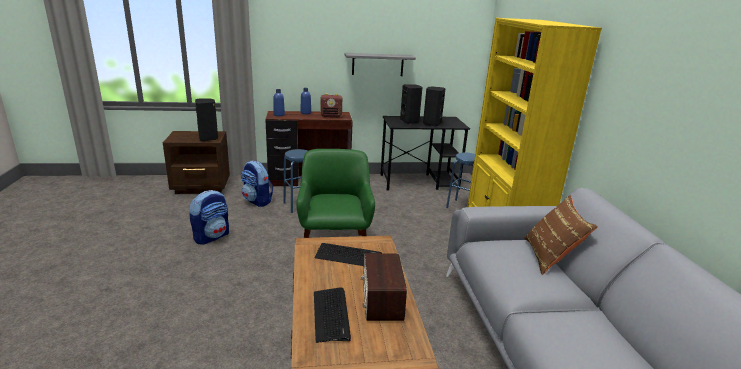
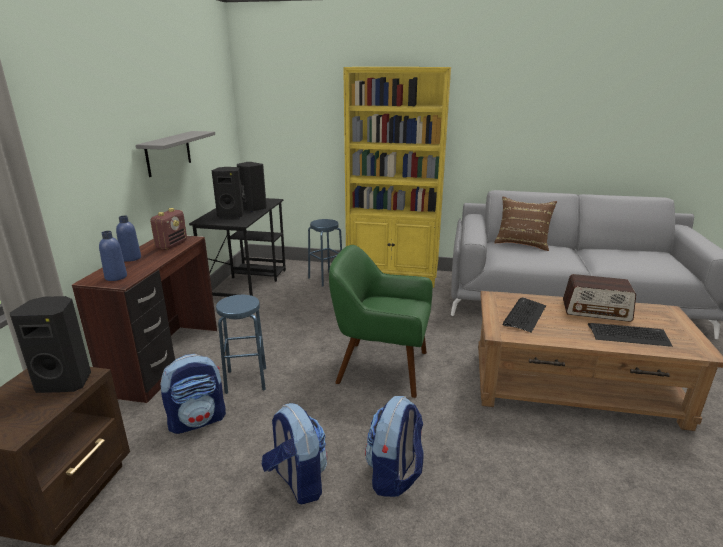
camera: 70 degrees left, 0 degrees up
none -> backpack [365,396,423,497]

